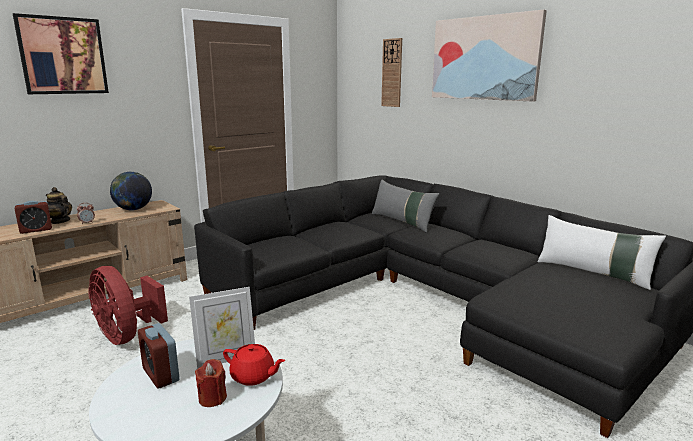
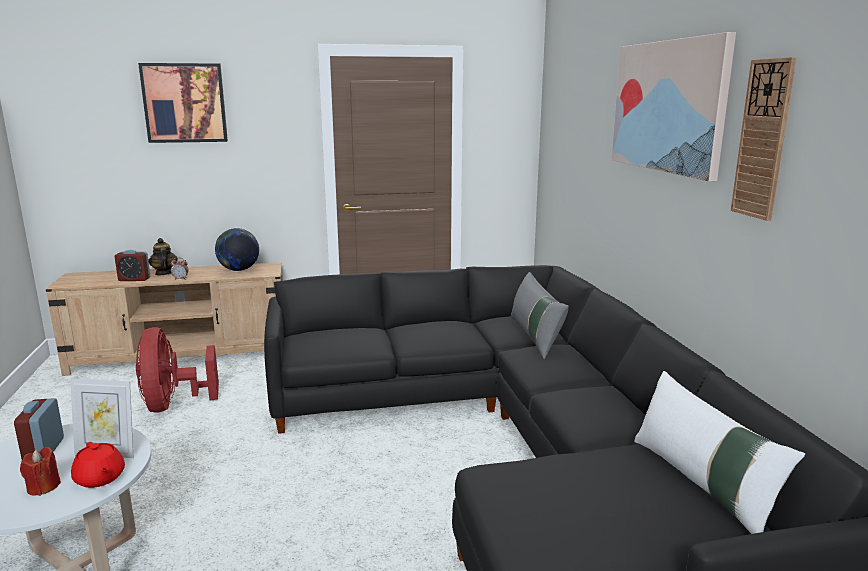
camera: 30 degrees right, 0 degrees up
wall clock [381,38,402,107] -> wall clock moved to [731,57,797,221]

